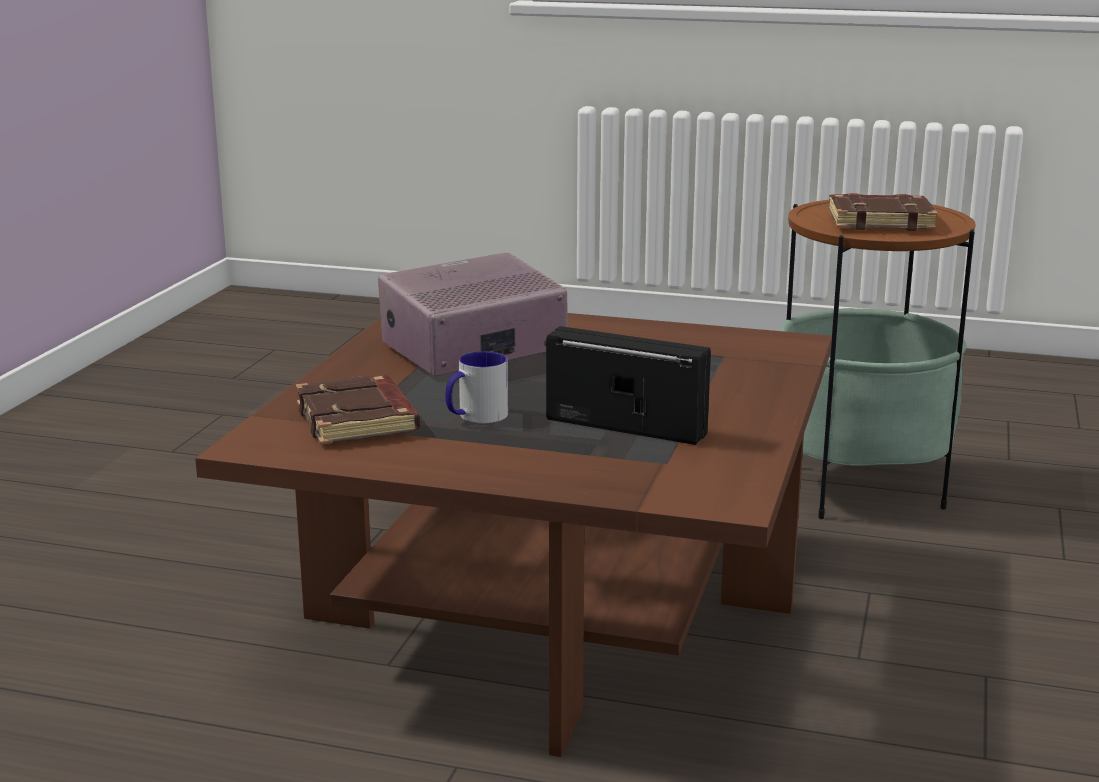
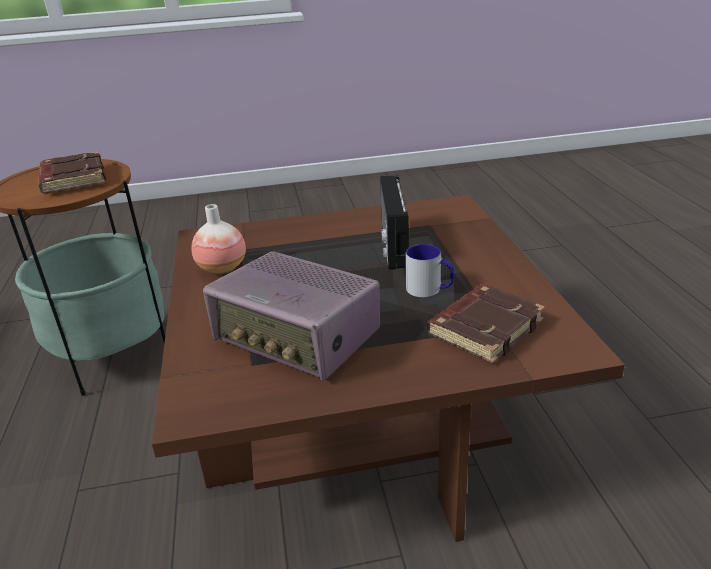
camera: 115 degrees left, 10 degrees up
none -> vase [191,204,246,274]

